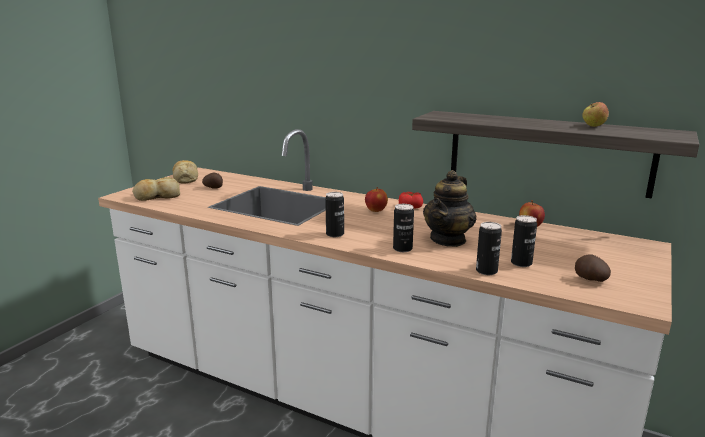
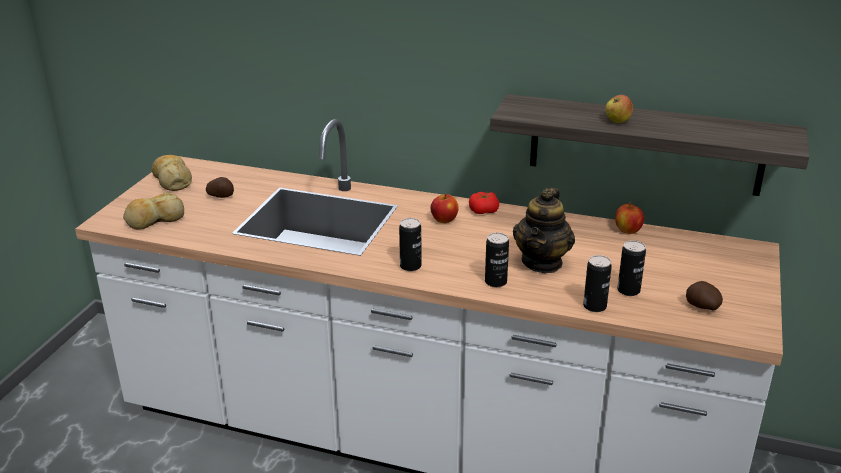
camera: 10 degrees left, 10 degrees up
apple [582,102,609,127] -> apple moved to [605,95,633,123]

